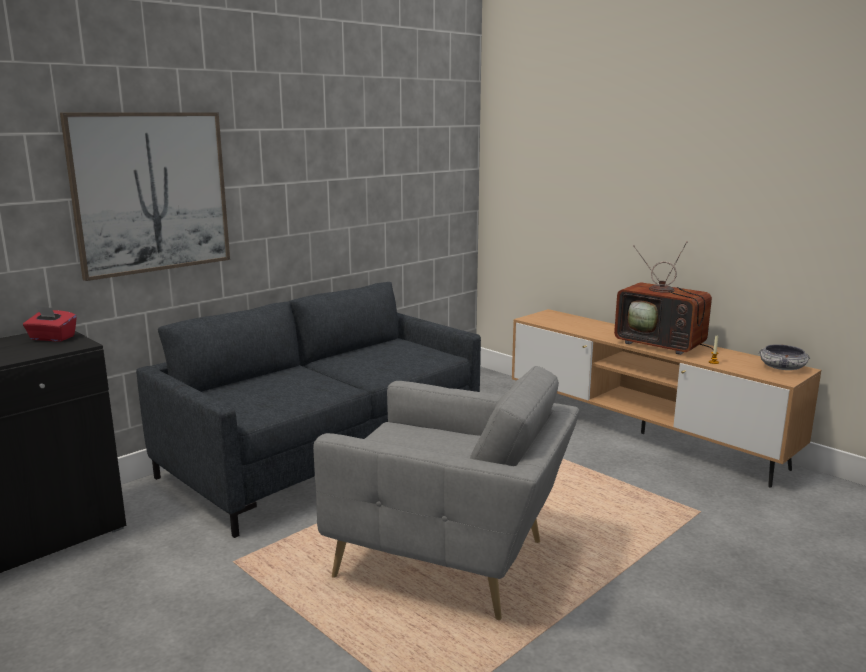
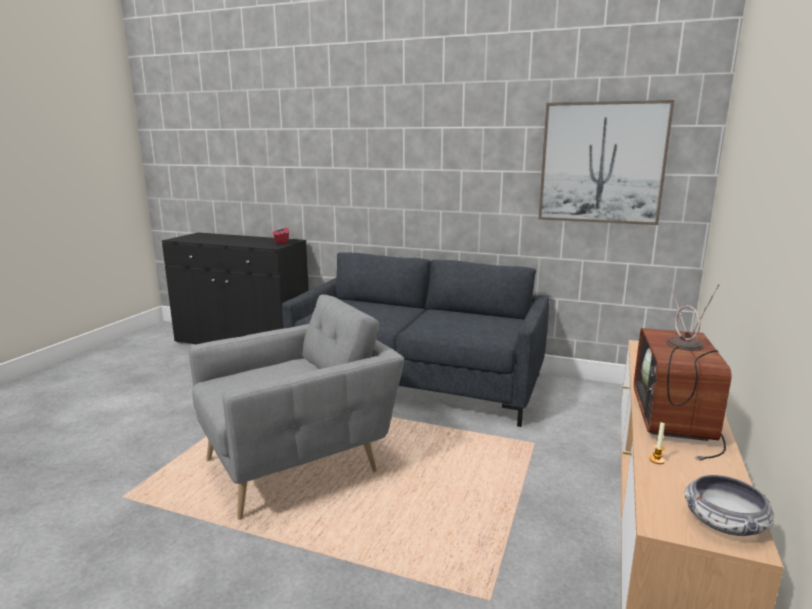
camera: 65 degrees right, 0 degrees up
picture [60,113,230,281] -> picture moved to [539,100,674,225]
grey armchair [313,366,579,620] -> grey armchair turned 120 degrees counterclockwise [189,295,404,520]

